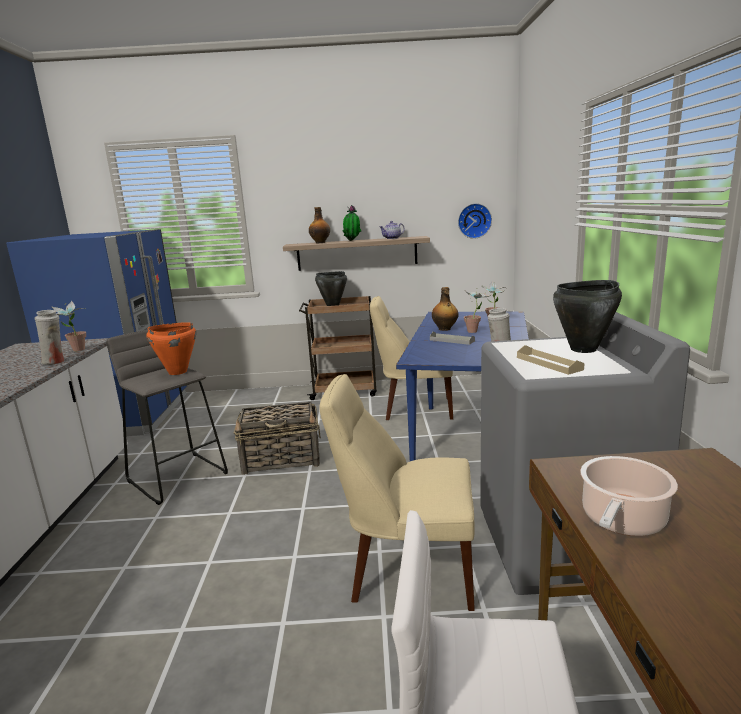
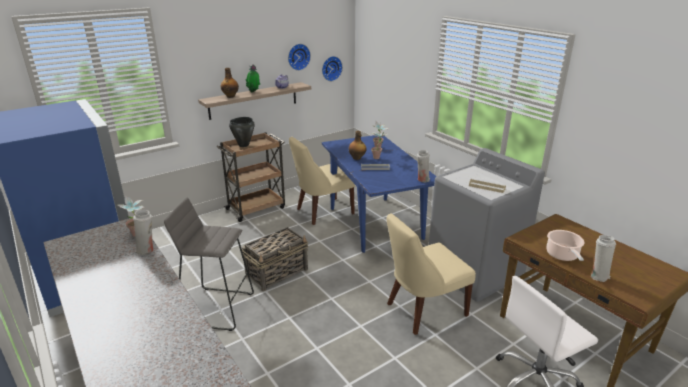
camera: 35 degrees left, 10 degrees up
orange cooking pot [146,322,196,375] -> none
black cooking pot [553,280,622,353] -> none
none -> wall clock [288,44,311,71]
none -> white vase [591,235,616,282]

